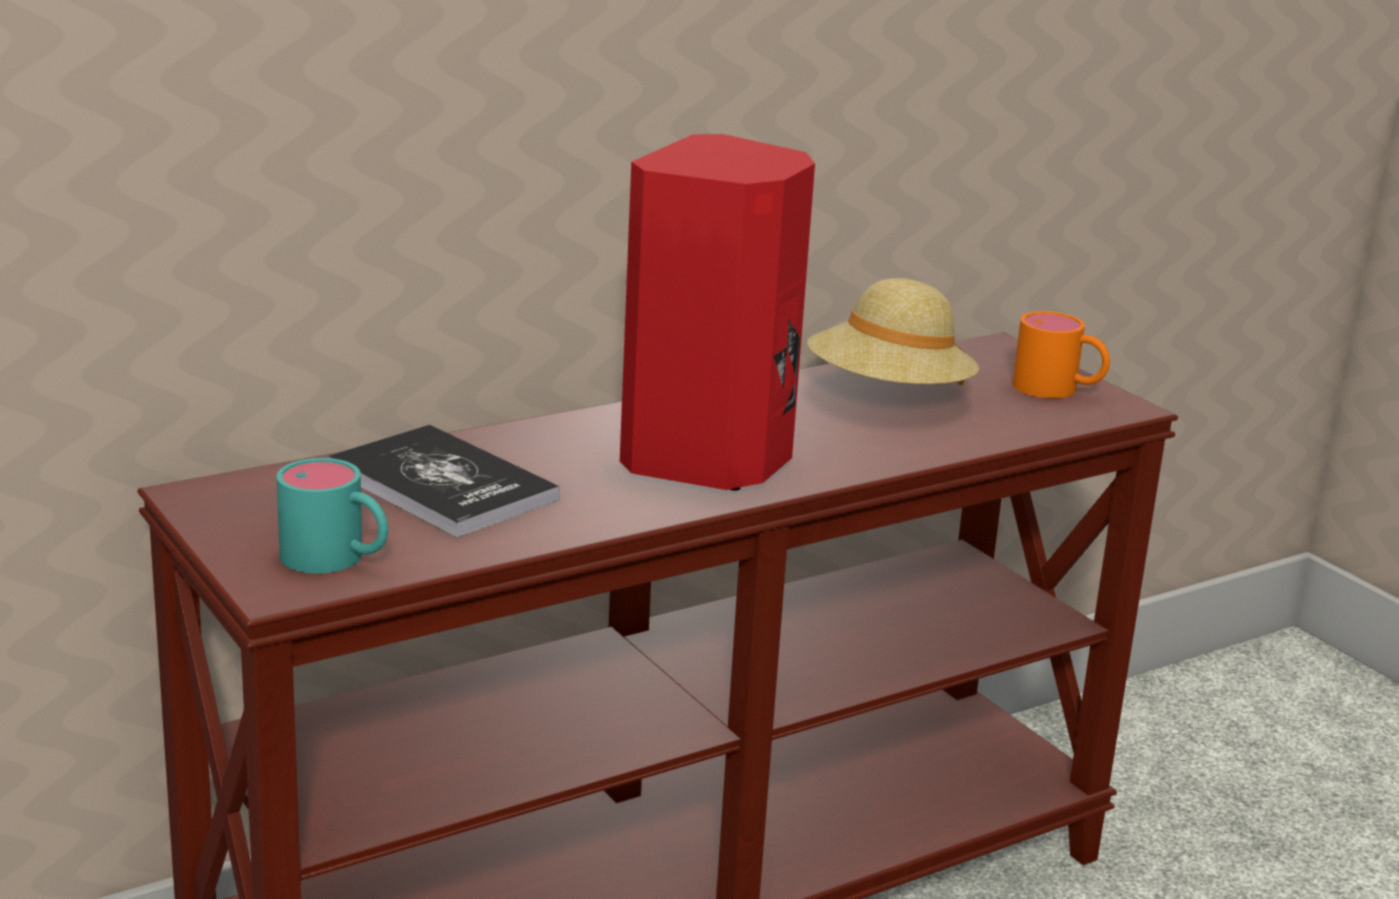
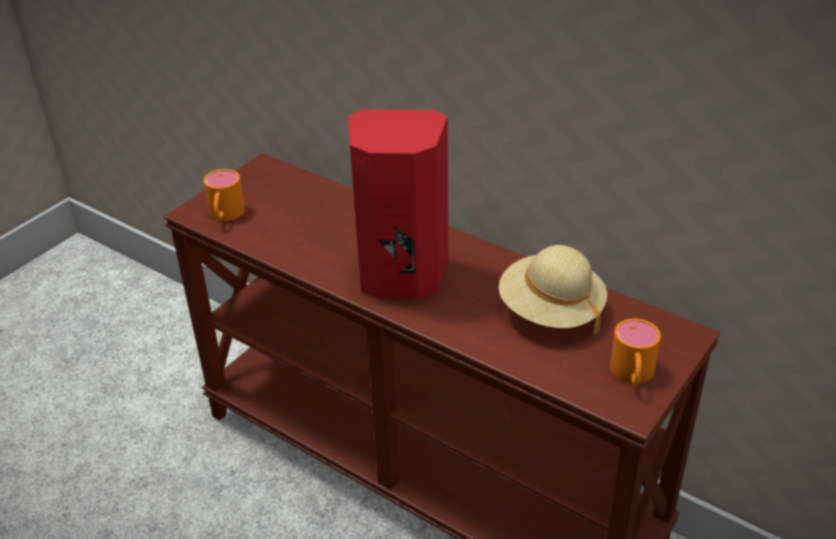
camera: 70 degrees right, 15 degrees up
turquoise mug [277,458,388,574] -> orange mug [203,169,245,221]
book [328,425,560,538] -> none

